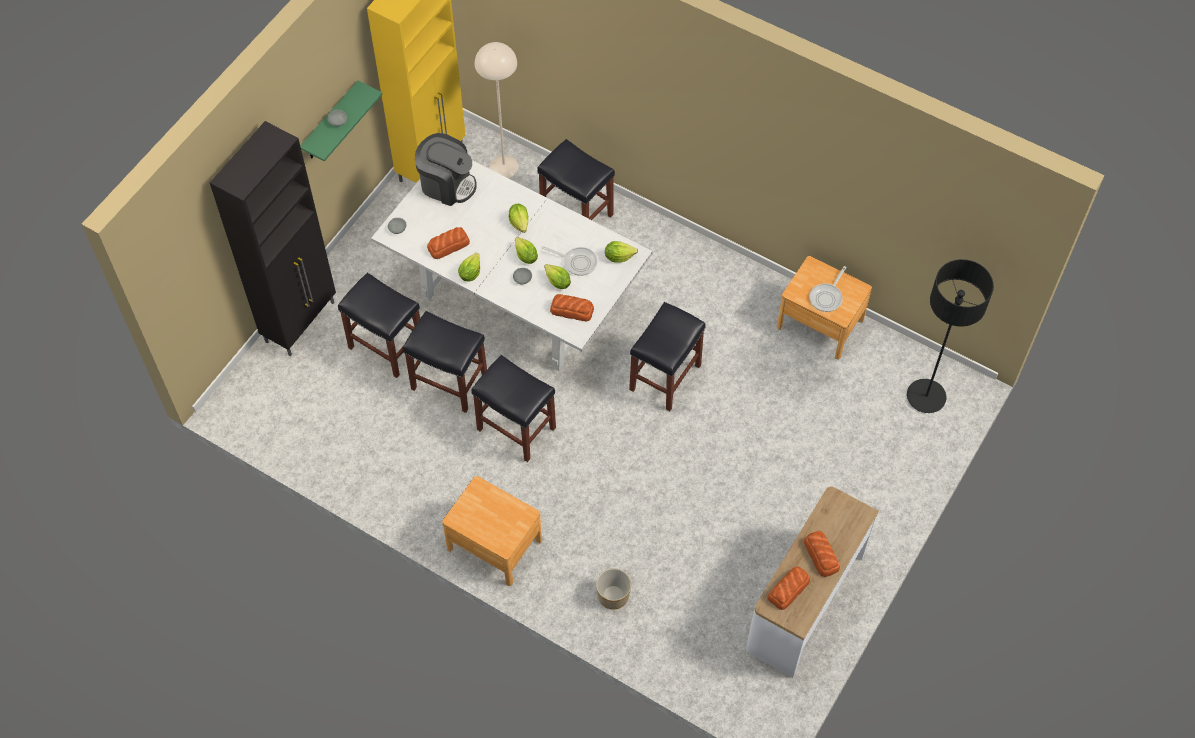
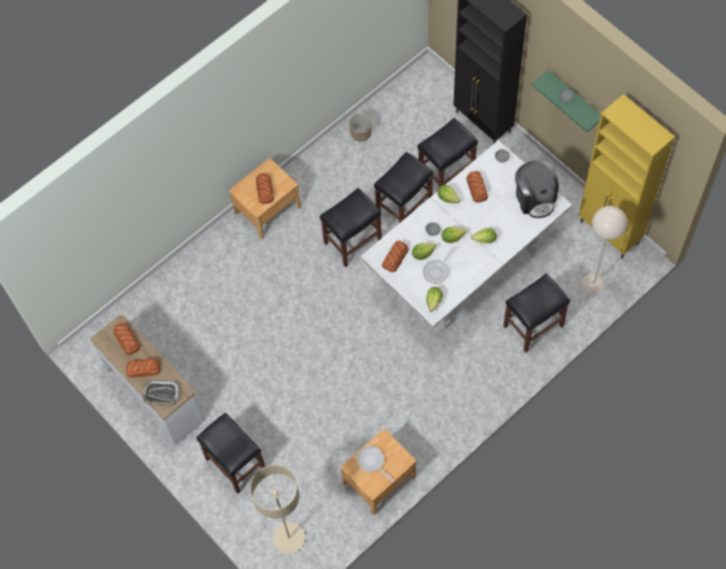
camera: 110 degrees right, 5 degrees up
coffee machine [415,133,477,206] -> coffee machine turned 60 degrees counterclockwise [515,160,559,218]
planter [596,568,631,610] -> planter moved to [349,113,372,142]
black stool [629,302,706,411] -> black stool moved to [196,412,265,494]
black floor lamp [907,259,994,413] -> beige floor lamp [250,465,305,554]
none -> tray [142,380,180,405]
none -> bread [256,173,274,204]

